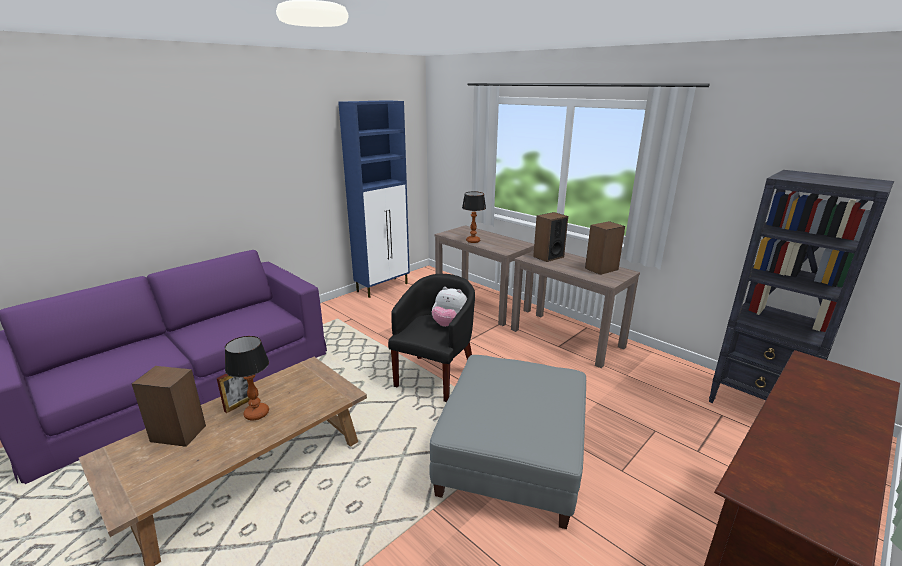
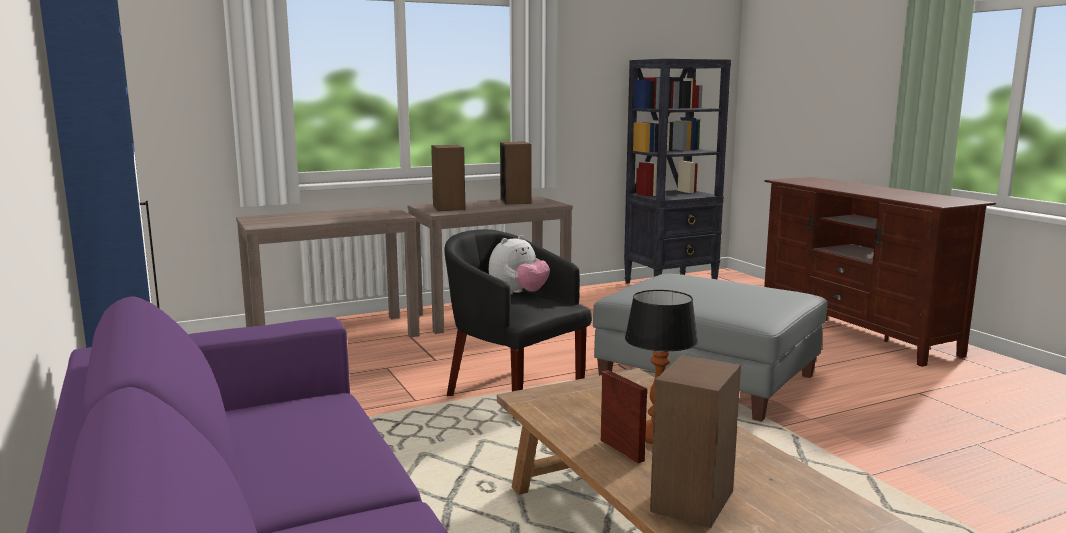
camera: 70 degrees left, 10 degrees down
table lamp [462,191,486,243] -> none

